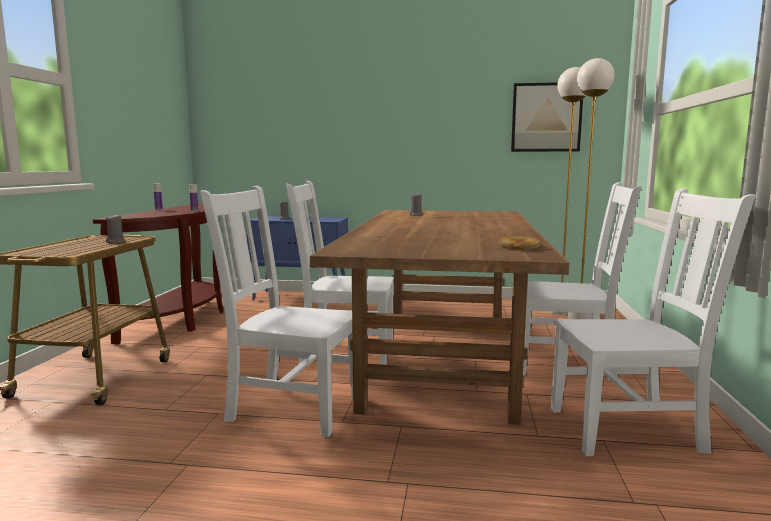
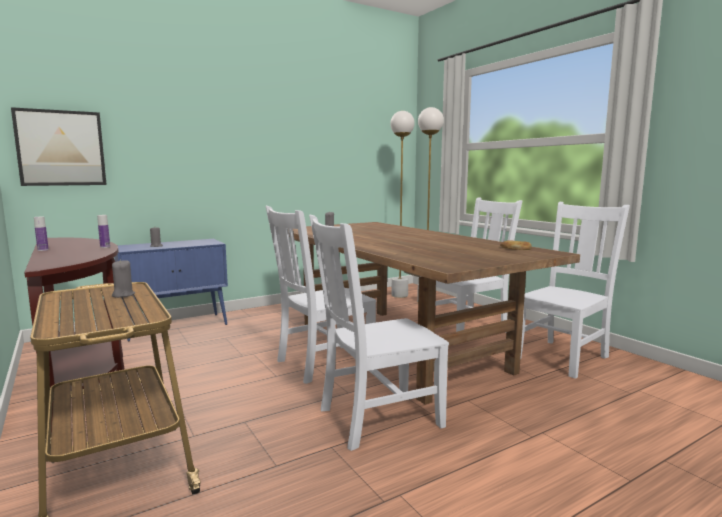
camera: 40 degrees left, 0 degrees up
picture [511,82,583,152] -> picture moved to [11,107,107,186]

